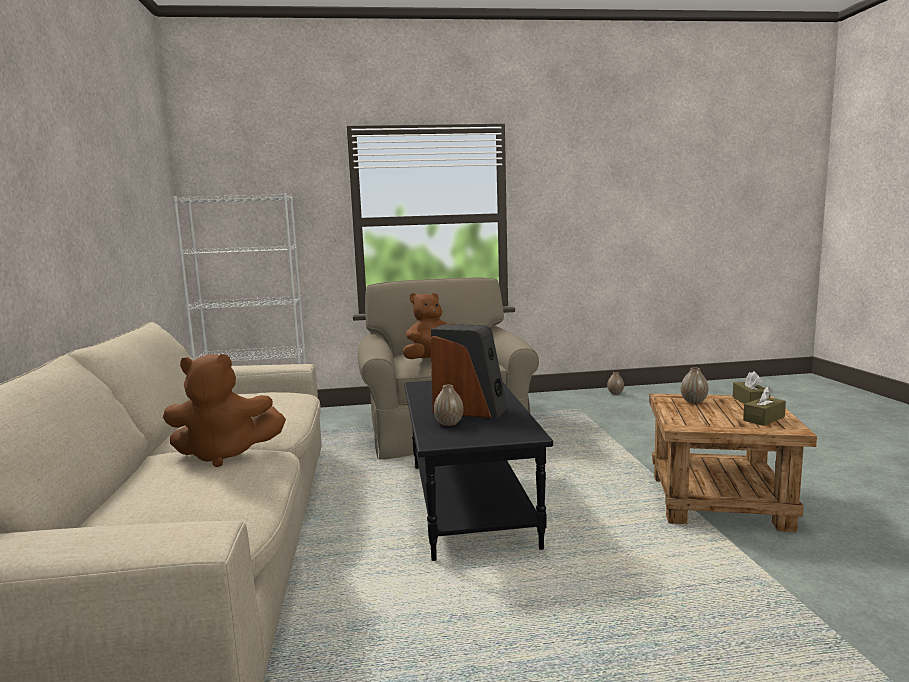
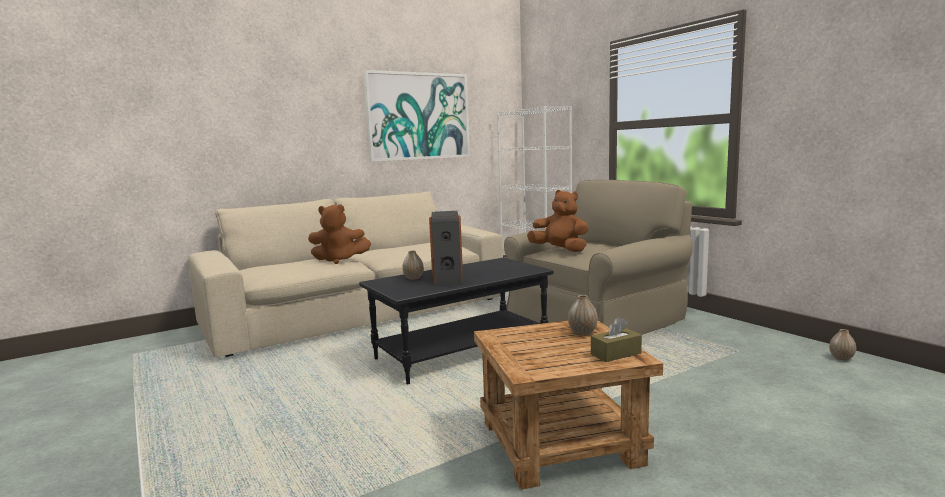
camera: 65 degrees right, 0 degrees up
brown plush toy [163,354,286,467] -> brown plush toy turned 60 degrees counterclockwise [308,204,371,264]
brown tissue box [743,386,786,426] -> none
none -> picture [363,70,470,162]

